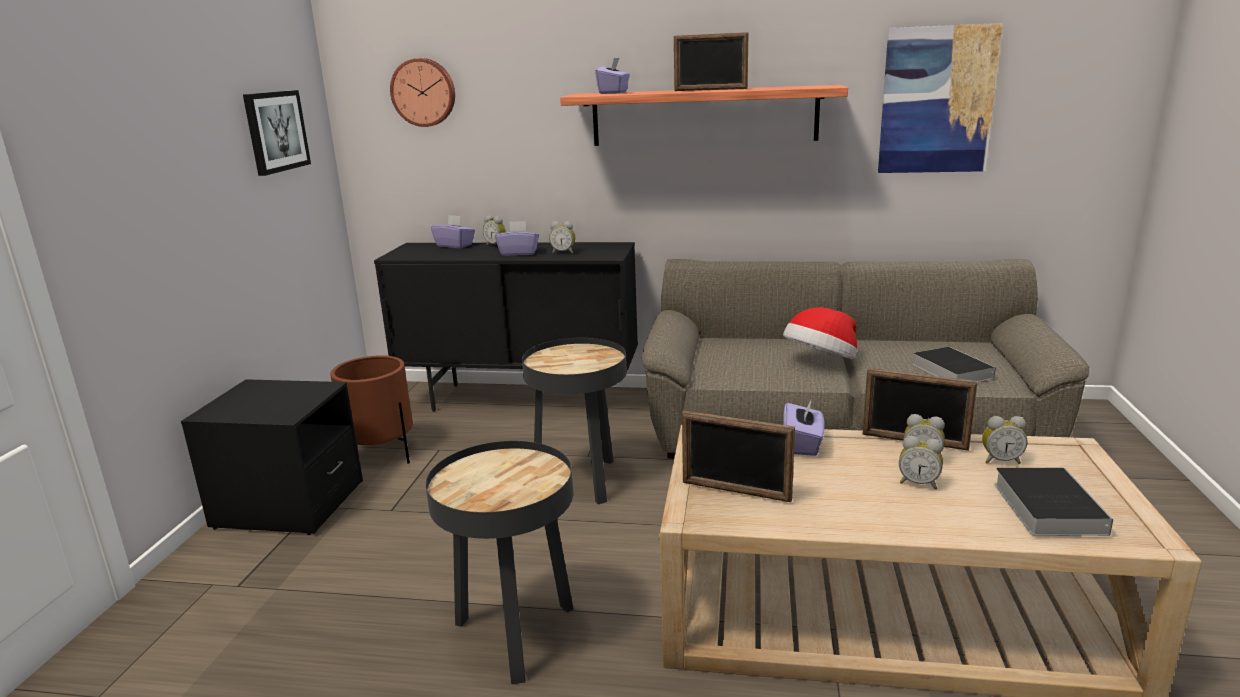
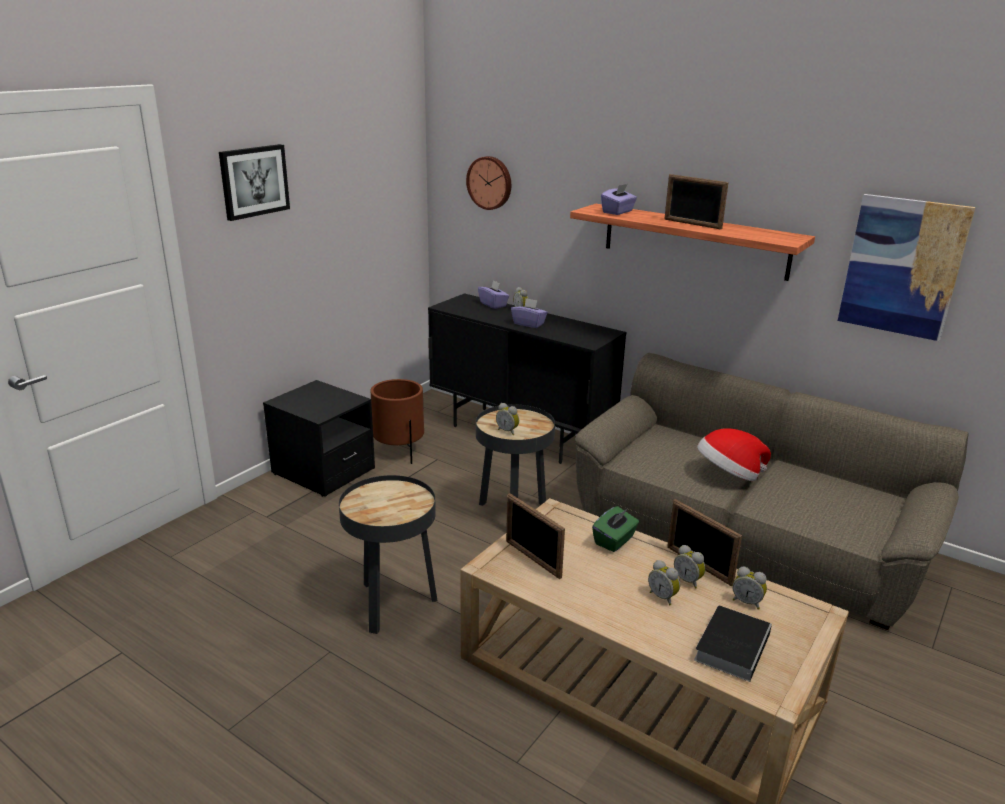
camera: 25 degrees right, 5 degrees up
picture [243,90,311,176] -> picture moved to [219,144,290,221]
alarm clock [549,221,575,254] -> alarm clock moved to [496,403,519,435]
purple tissue box [783,398,824,456] -> green tissue box [592,506,639,552]
book [913,347,996,382] -> none

